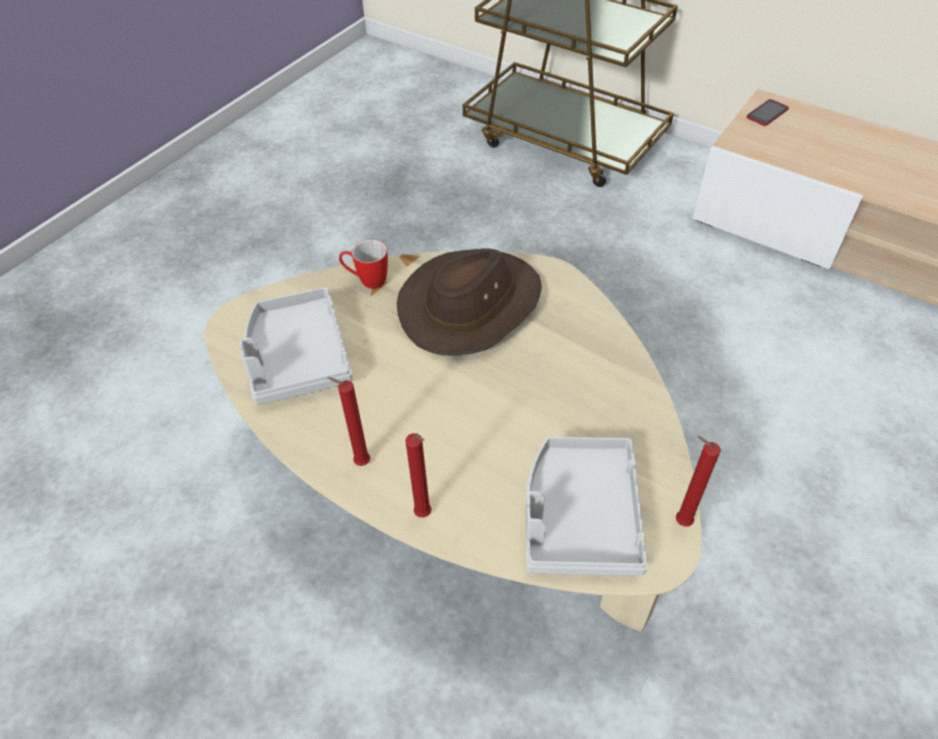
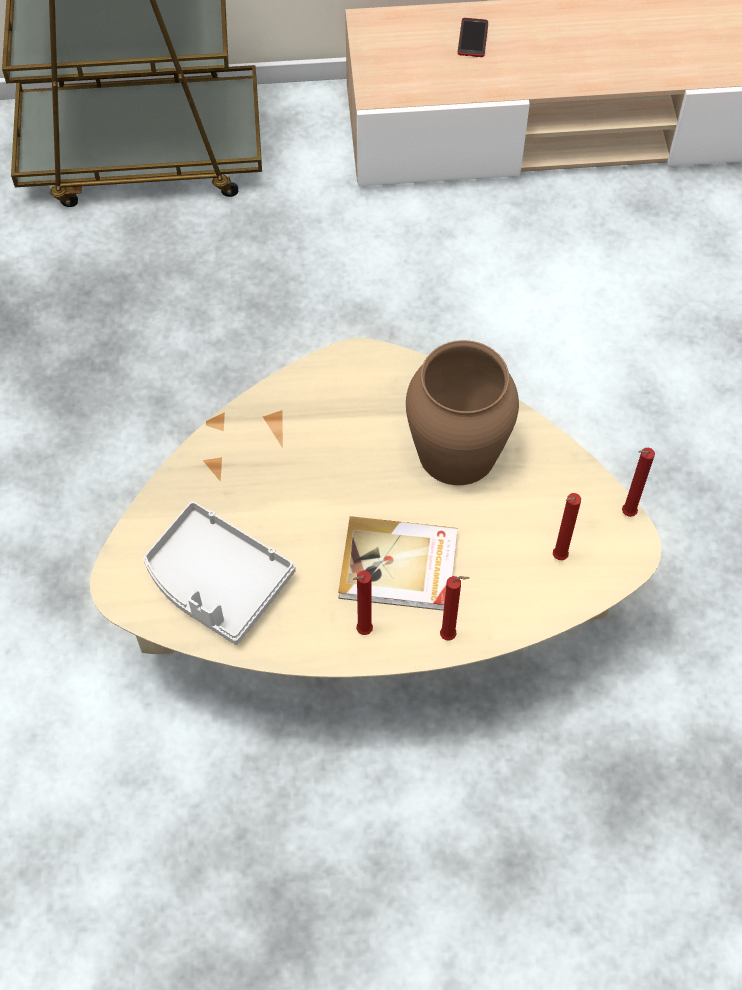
camera: 40 degrees left, 10 degrees up
mug [339,240,388,289] -> none
brown hat [397,248,542,356] -> none
grey tray [526,437,648,576] -> red candle [553,493,581,560]
phone [747,99,789,126] -> phone moved to [458,18,488,57]
none -> book [338,516,457,611]
none -> brown vase [406,340,519,485]

